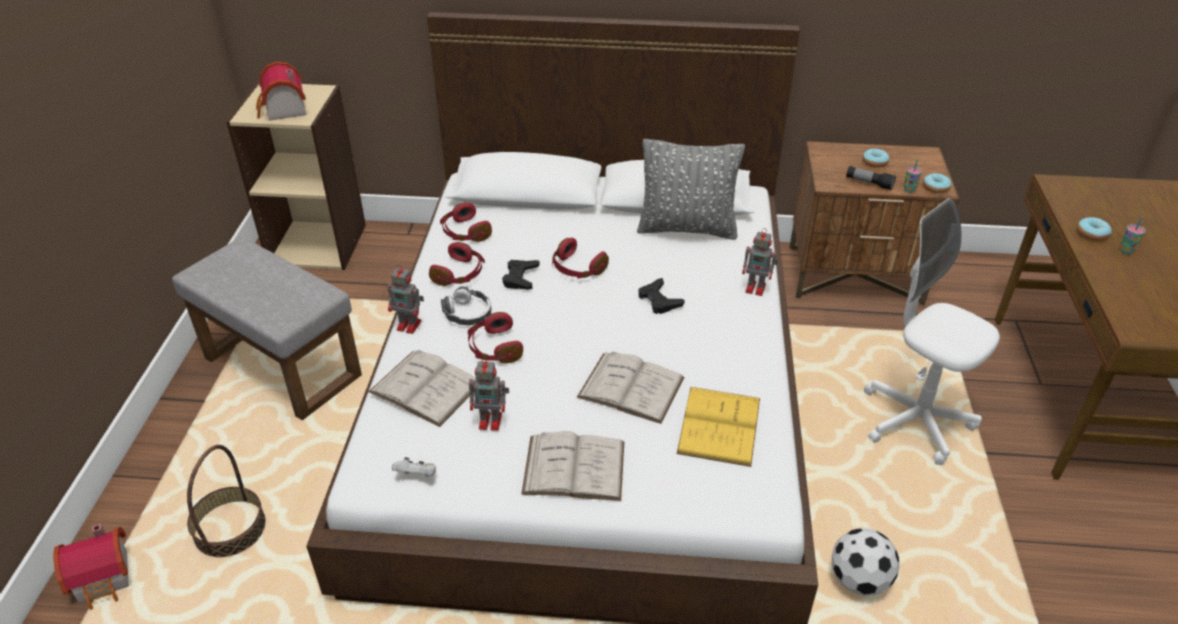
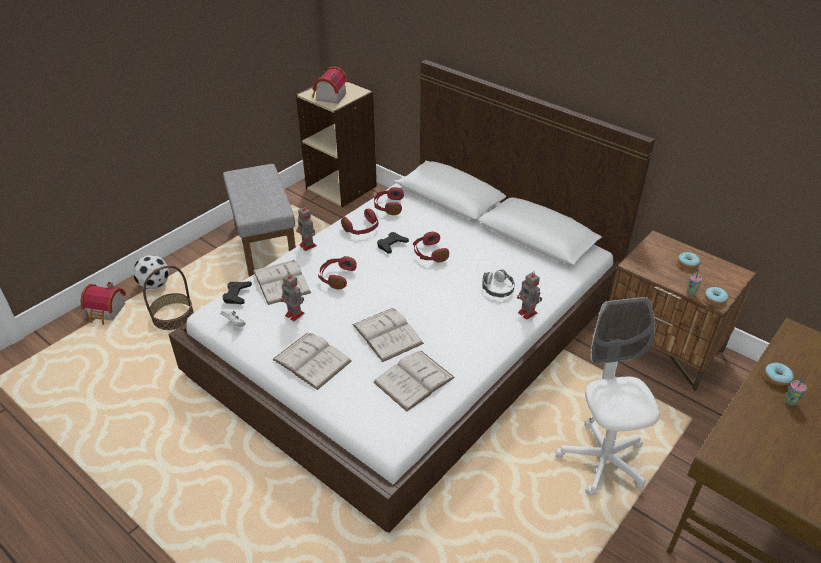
camera: 35 degrees right, 0 degrees up
headphones [441,286,491,325] -> headphones moved to [482,270,515,298]
grey pillow [637,139,745,240] -> none
black game controller [638,278,685,314] -> black game controller moved to [222,281,252,304]
yellow book [677,387,760,467] -> white book [373,351,455,412]
football [832,528,900,596] -> football moved to [133,255,169,289]
flashlight [846,166,896,190] -> none

